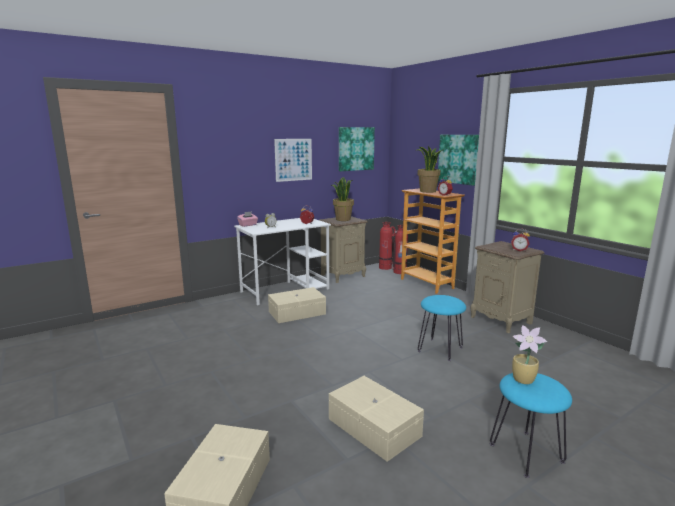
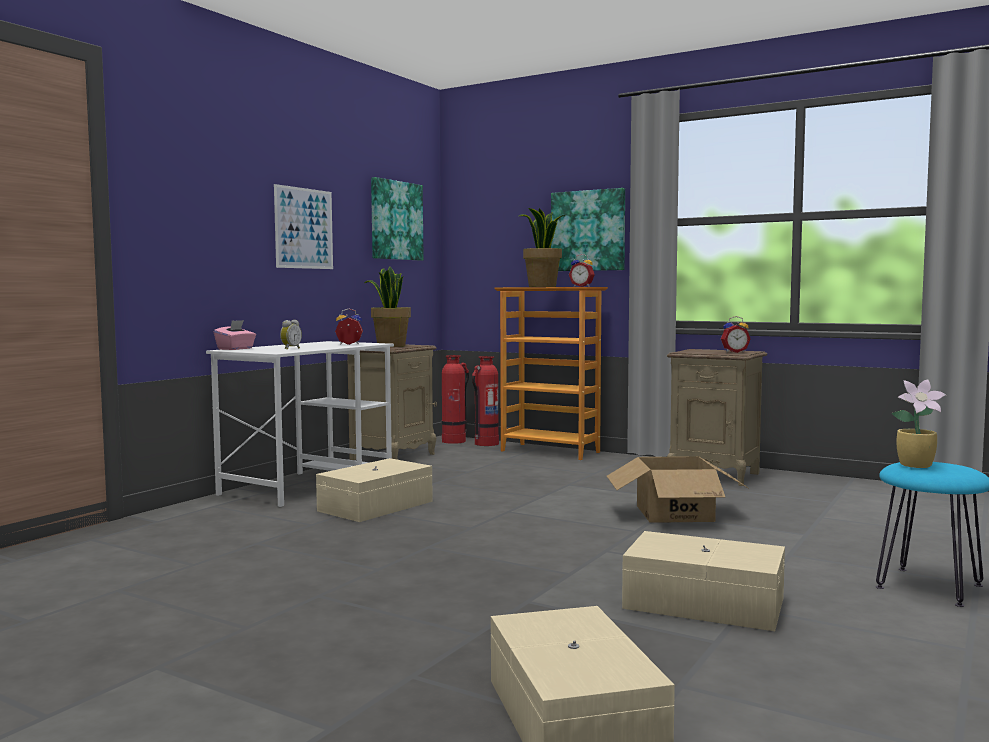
camera: 25 degrees left, 10 degrees down
turquoise stool [418,295,466,361] -> cardboard box [607,456,748,523]

